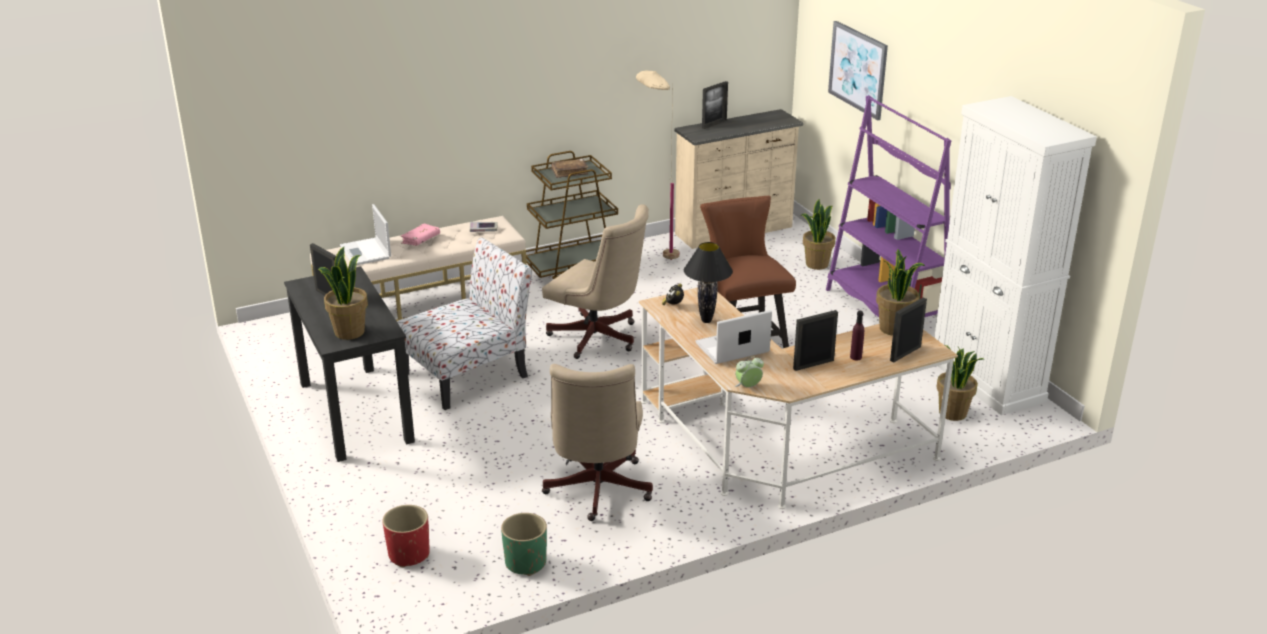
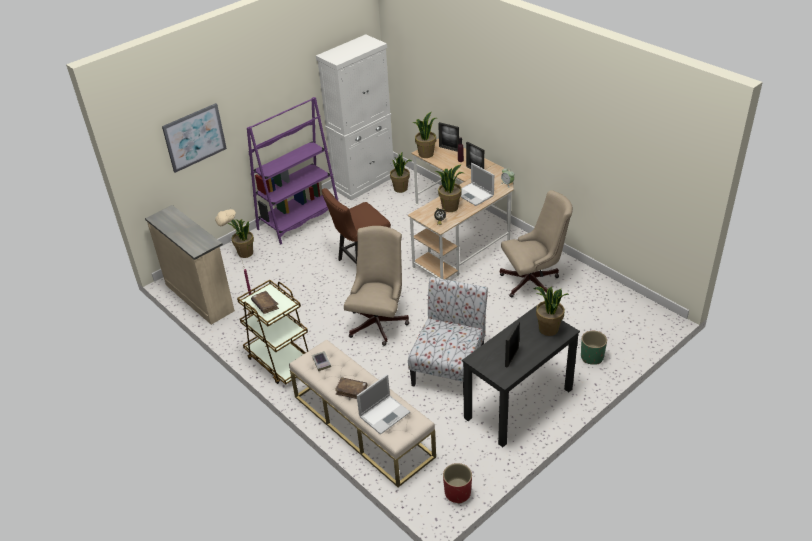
camera: 105 degrees left, 10 degrees up
red planter [382,505,430,568] -> red planter moved to [443,463,472,504]
chair [397,238,532,410] -> chair turned 75 degrees clockwise [408,277,488,398]
pink book [400,223,440,246] -> brown book [335,377,367,399]
green planter [501,513,547,576] -> green planter moved to [581,331,607,365]
black table lamp [684,242,733,323] -> potted plant [436,164,463,212]
picture frame [702,81,728,129] -> none

